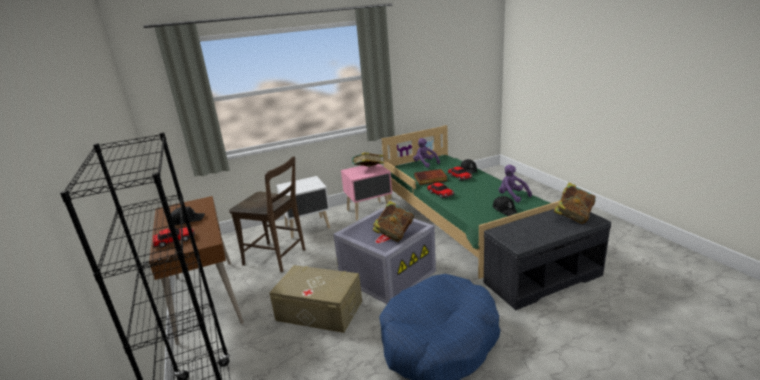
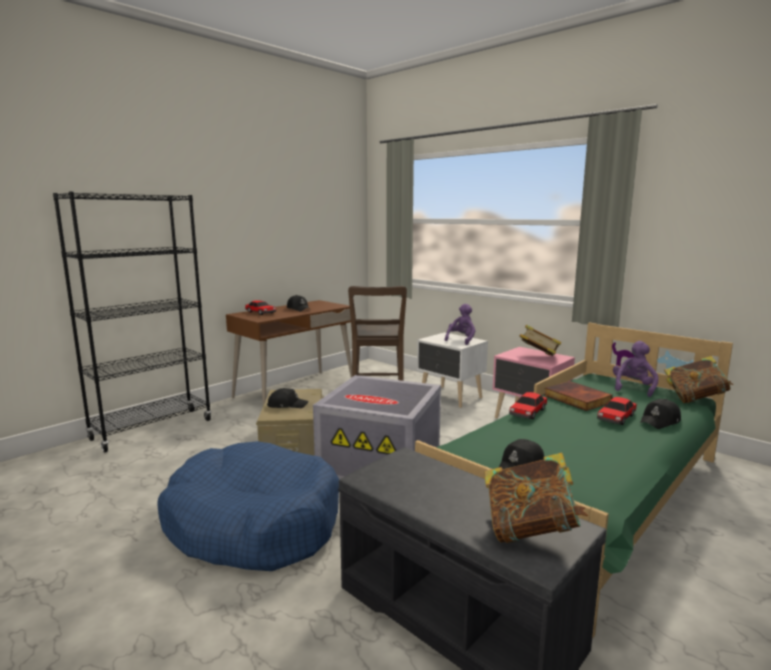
camera: 65 degrees right, 10 degrees down
book [373,201,414,242] -> book moved to [664,356,734,403]
purple plush toy [499,165,532,203] -> purple plush toy moved to [445,304,476,345]
none -> black cap [267,388,309,408]

